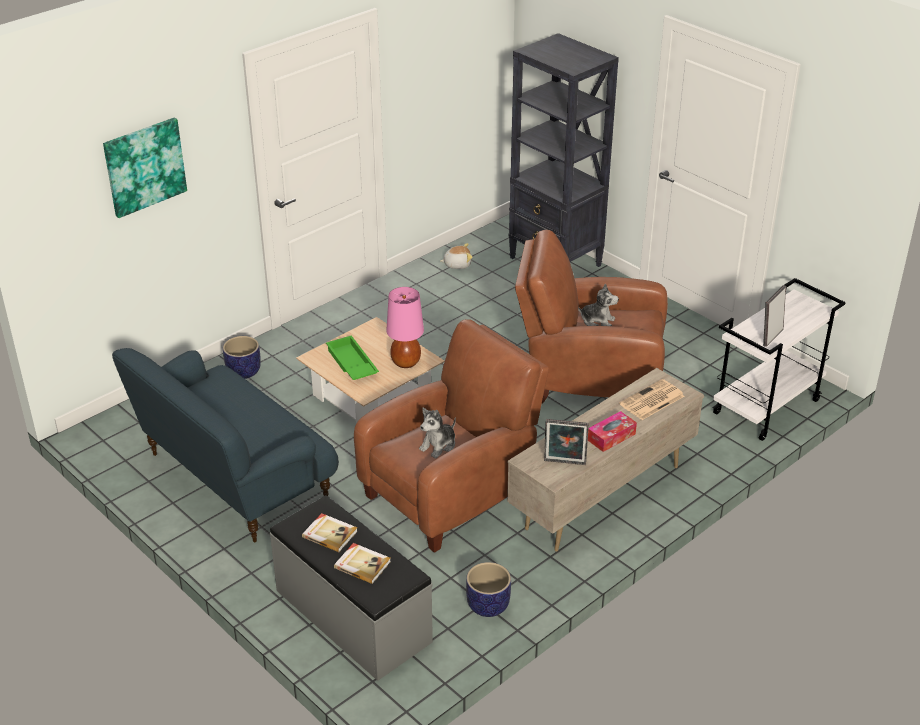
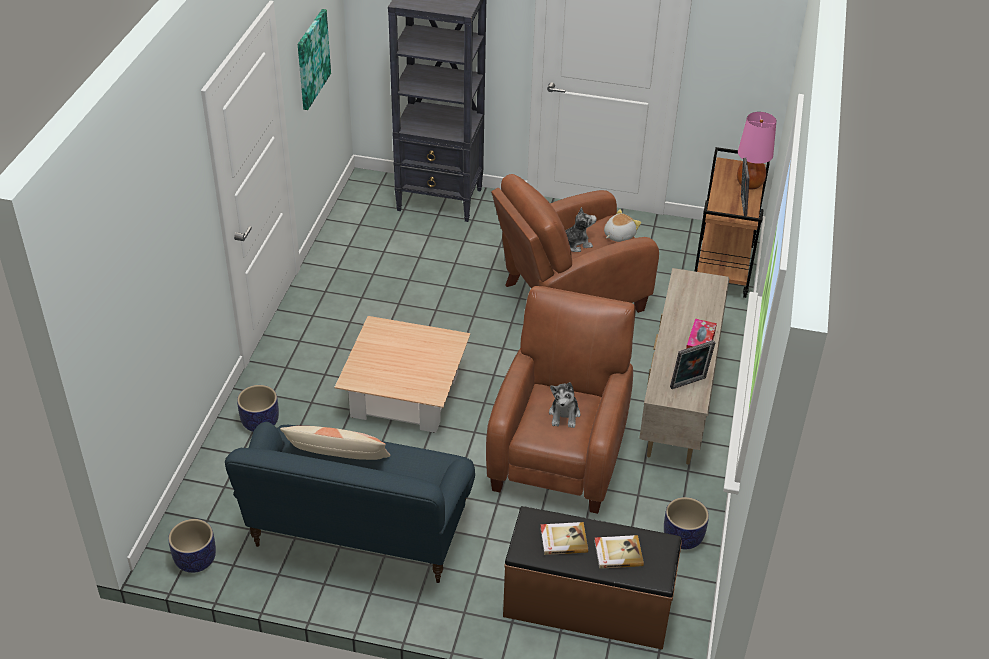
camera: 35 degrees left, 5 degrees up
picture [103,118,187,218] -> picture moved to [298,9,331,110]
grey bench [270,495,433,681] -> brown bench [503,506,682,650]
green tray [326,335,379,380] -> none
pink table lamp [386,287,424,368] -> pink table lamp moved to [737,112,777,190]
plush toy [440,243,473,269] -> plush toy moved to [604,209,641,242]
newspaper [619,379,684,420] -> none
white cart [712,278,846,441] -> brown cart [695,147,770,298]
none -> planter [168,519,216,573]
none -> pillow [280,426,391,460]

